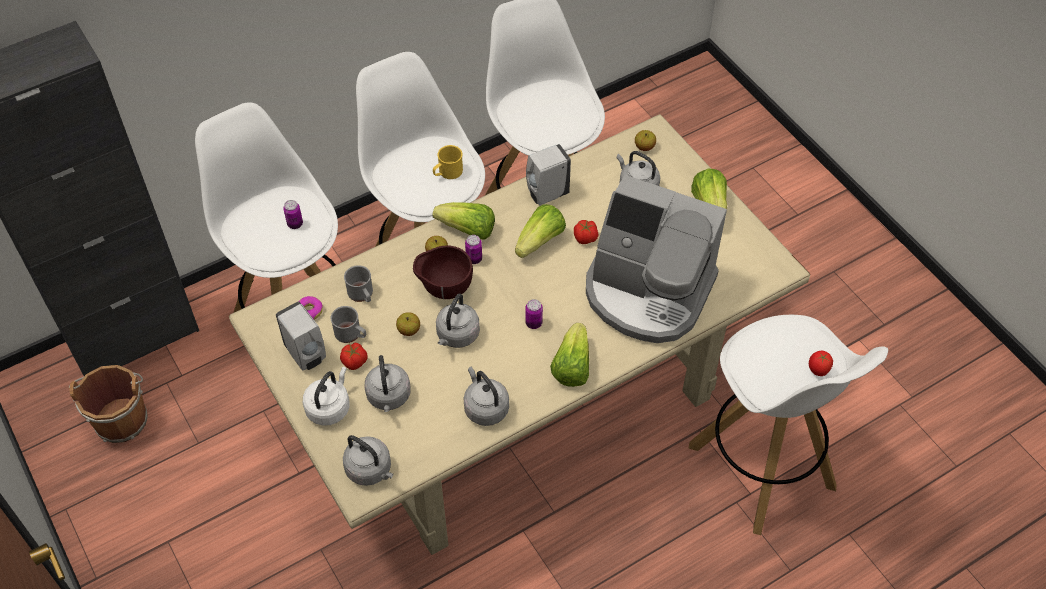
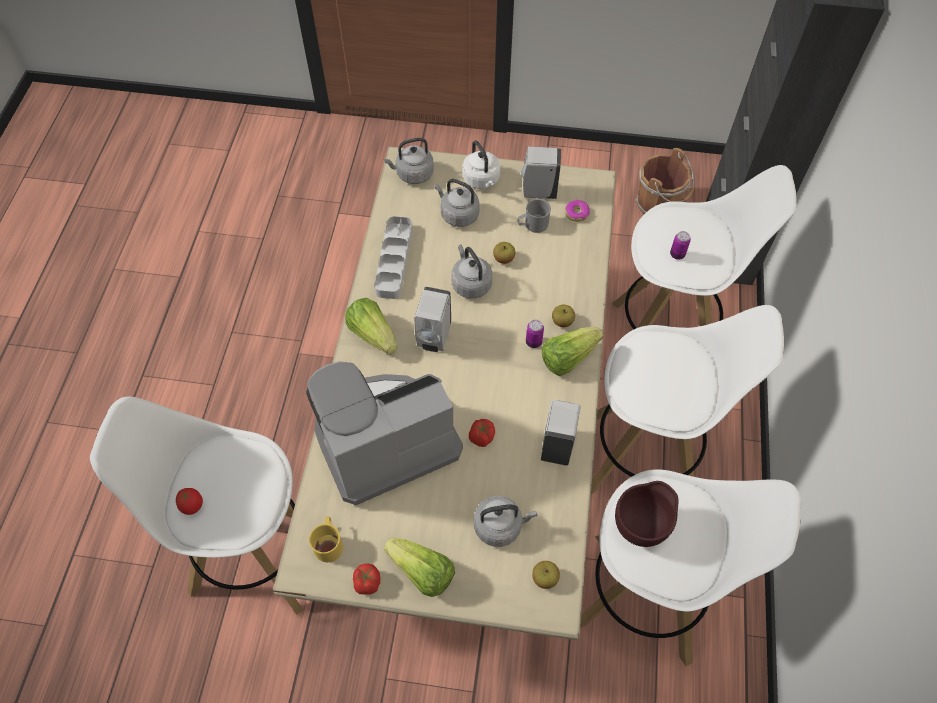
camera: 130 degrees right, 5 degrees up
tomato [340,342,367,370] -> tomato moved to [353,564,380,595]
grey mug [344,265,373,302] -> none
brown bowl [413,246,473,299] -> brown bowl moved to [615,481,678,547]
yellow mug [433,145,463,179] -> yellow mug moved to [309,517,343,562]
grey kettle [463,366,509,426] -> grey tray [374,216,413,299]
lettuce [515,204,566,258] -> none
can [525,299,543,329] -> white soap dispenser [415,287,451,352]

